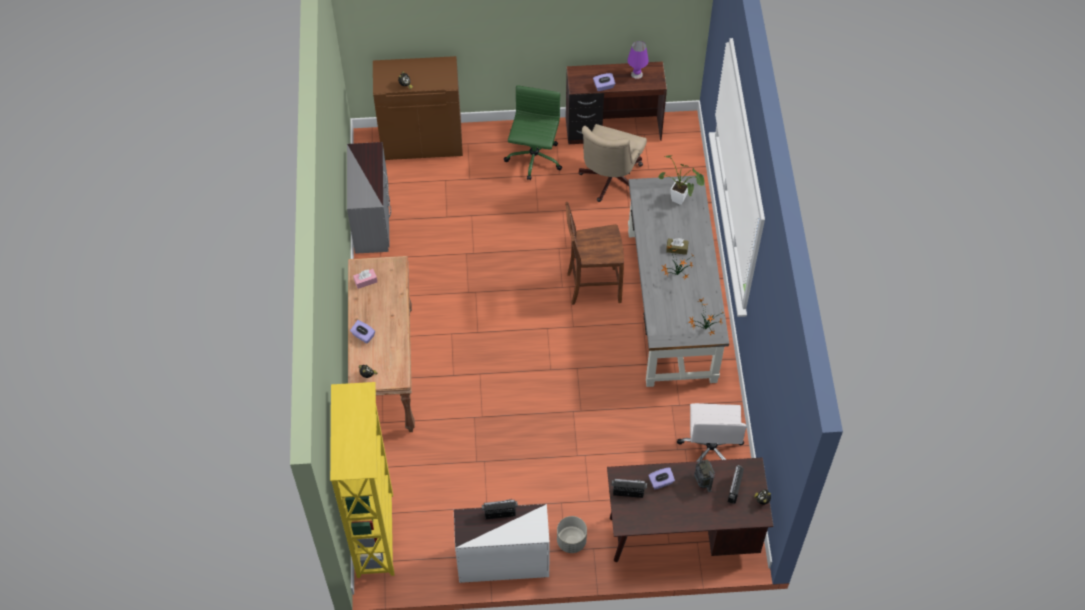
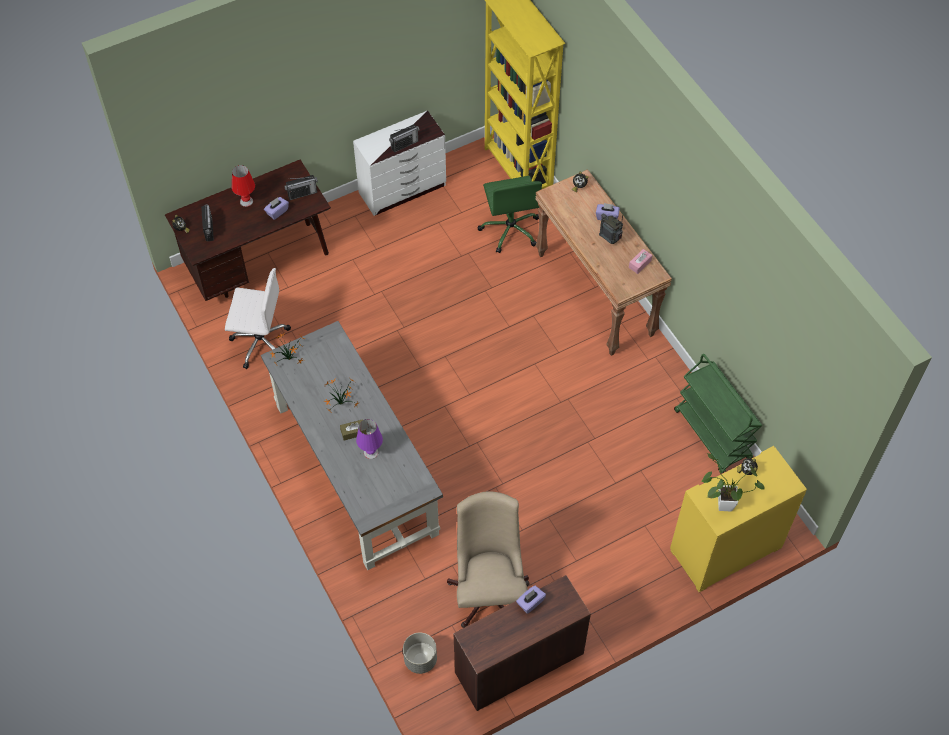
camera: 155 degrees right, 0 degrees up
grey dresser [347,142,391,254] -> green cart [674,354,762,474]
brown cabinet [373,56,463,160] -> yellow cabinet [670,446,807,592]
green office chair [504,85,563,180] -> green office chair moved to [478,176,542,253]
grey planter [557,516,587,553] -> grey planter moved to [403,632,437,674]
brown chair [565,202,624,305] -> none
purple table lamp [628,41,649,79] -> purple table lamp moved to [356,419,383,459]
potted plant [659,155,704,205] -> potted plant moved to [702,453,765,511]
white office chair [677,403,747,461] -> white office chair turned 120 degrees clockwise [225,268,291,369]
radio [694,451,715,492] -> radio moved to [599,213,623,244]
none -> red table lamp [232,165,255,207]

